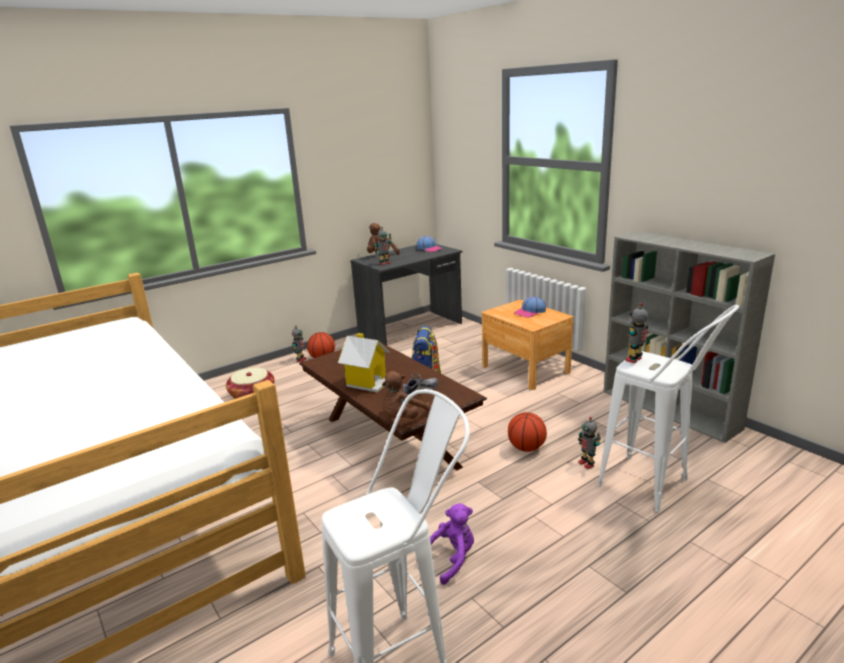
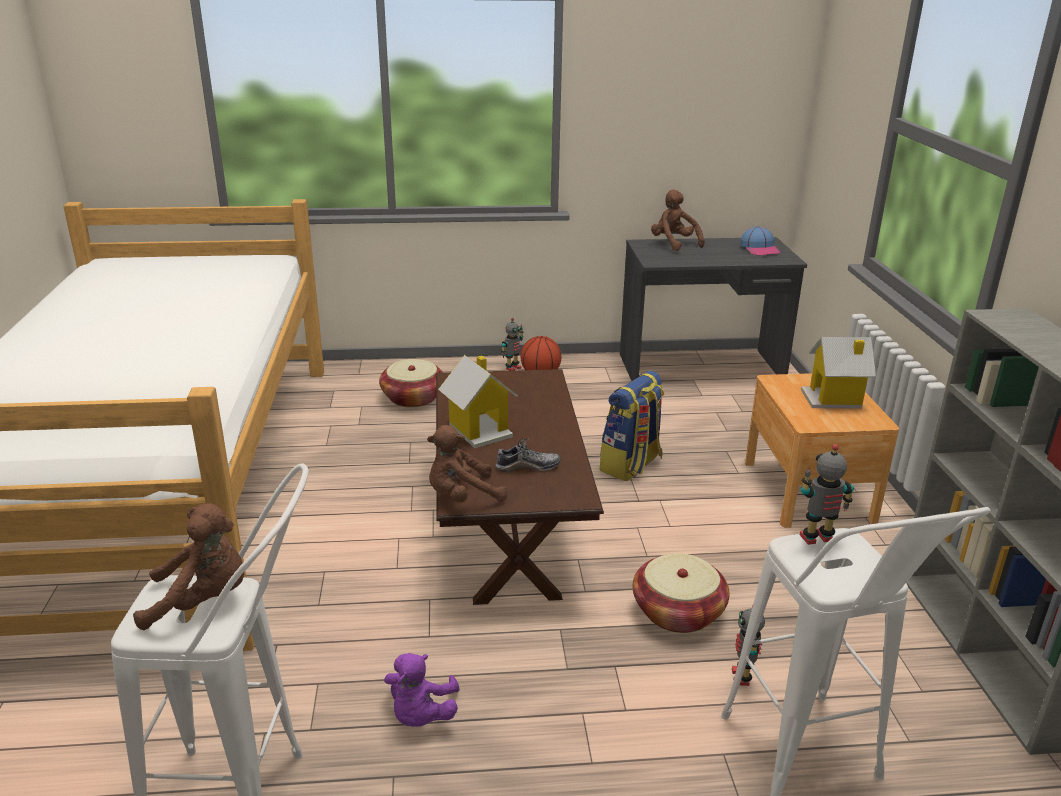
camera: 30 degrees right, 5 degrees up
toy robot [374,227,392,265] -> none
purple plush toy [430,503,474,585] -> purple plush toy turned 105 degrees clockwise [384,653,460,727]
basketball [508,412,547,452] -> basket [633,553,729,633]
cap [514,296,546,317] -> toy house [801,337,876,409]
none -> brown plush toy [133,503,244,630]

